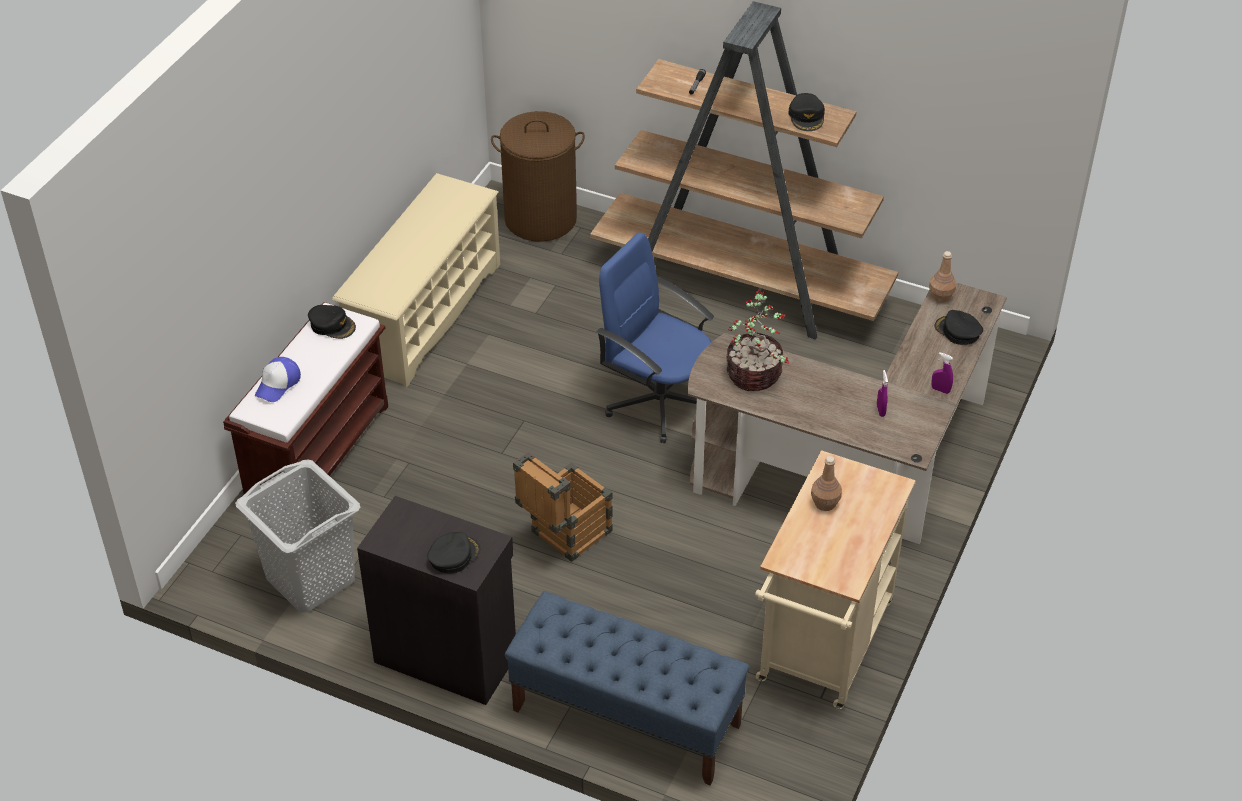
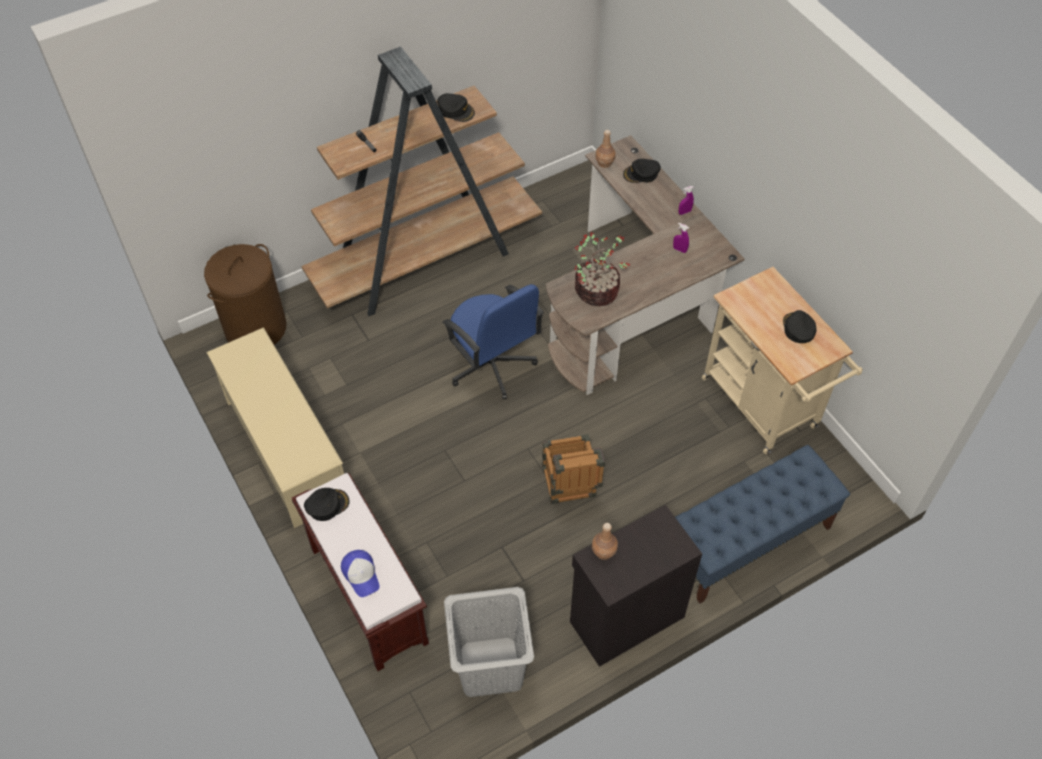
camera: 55 degrees left, 10 degrees up
black cap [427,532,481,574] -> black cap moved to [783,310,816,343]
blue office chair [597,232,714,443] -> blue office chair turned 105 degrees counterclockwise [442,284,544,399]
brown bottle [811,456,842,511] -> brown bottle moved to [592,523,618,560]

